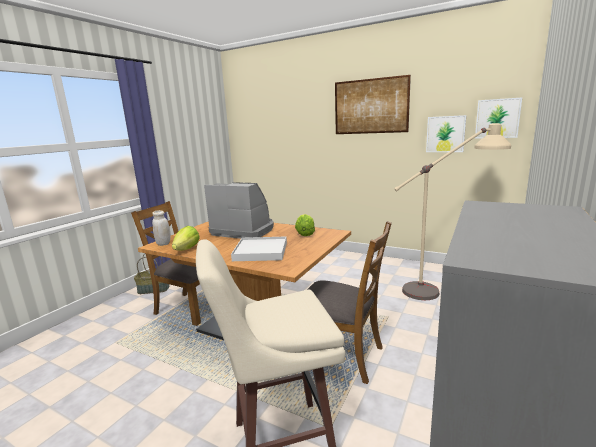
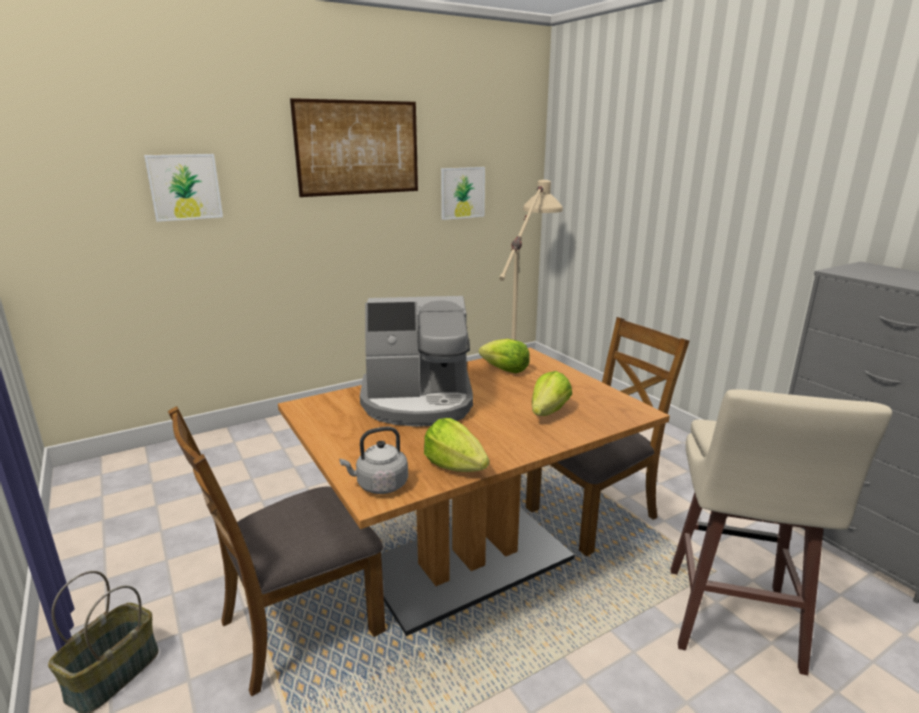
camera: 60 degrees left, 5 degrees up
white jar [152,210,170,246] -> grey kettle [339,426,408,494]
coffee machine [204,182,274,239] -> coffee machine turned 150 degrees counterclockwise [360,296,473,427]
white tray [231,236,287,261] -> lettuce [532,371,572,416]
picture [475,97,522,139] -> picture moved to [144,154,223,222]

